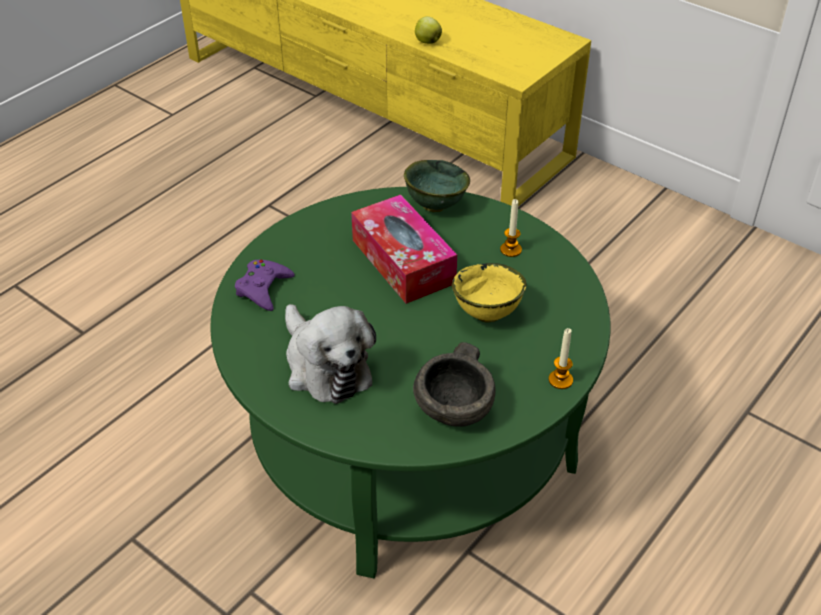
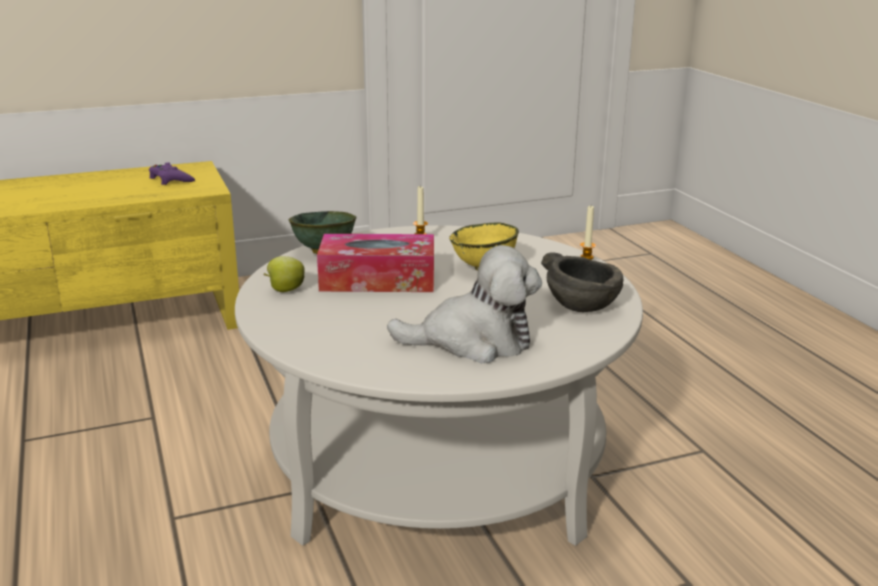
camera: 60 degrees left, 20 degrees down
green coffee table [210,187,611,578] -> white coffee table [235,225,643,546]
purple game controller [235,260,294,311] -> purple game controller moved to [149,163,195,185]
apple [415,16,442,44] -> apple moved to [263,256,304,292]

